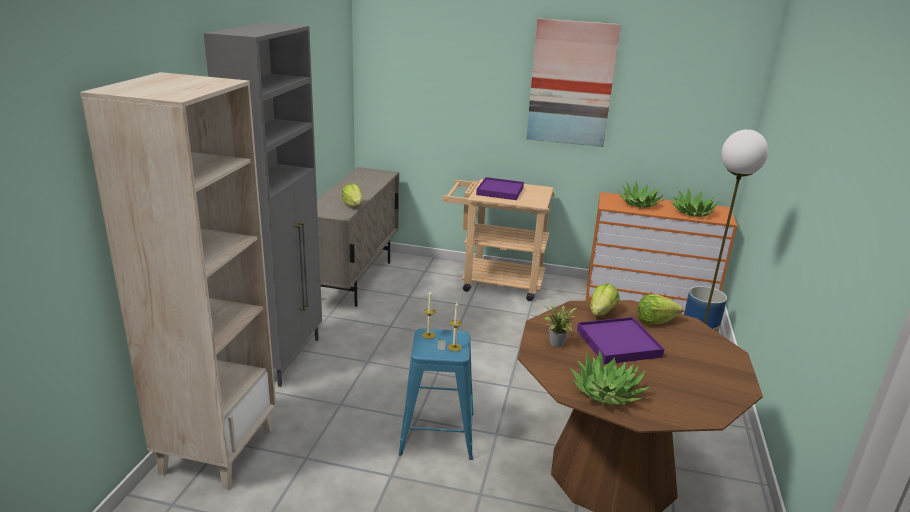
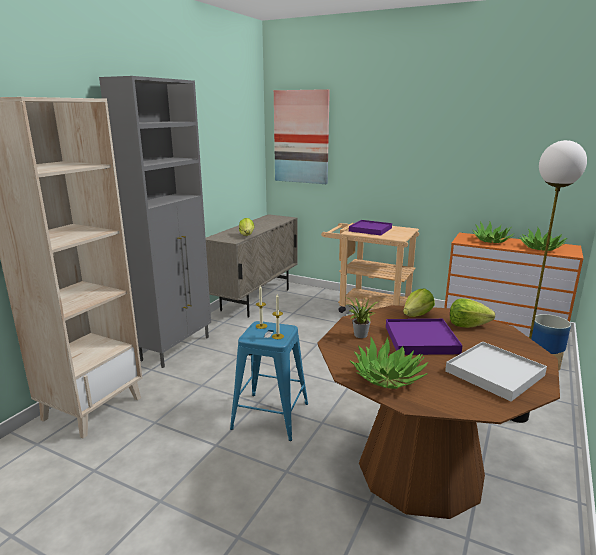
camera: 15 degrees right, 5 degrees down
picture [526,19,621,147] -> picture moved to [274,89,330,184]
none -> white tray [445,341,547,401]

